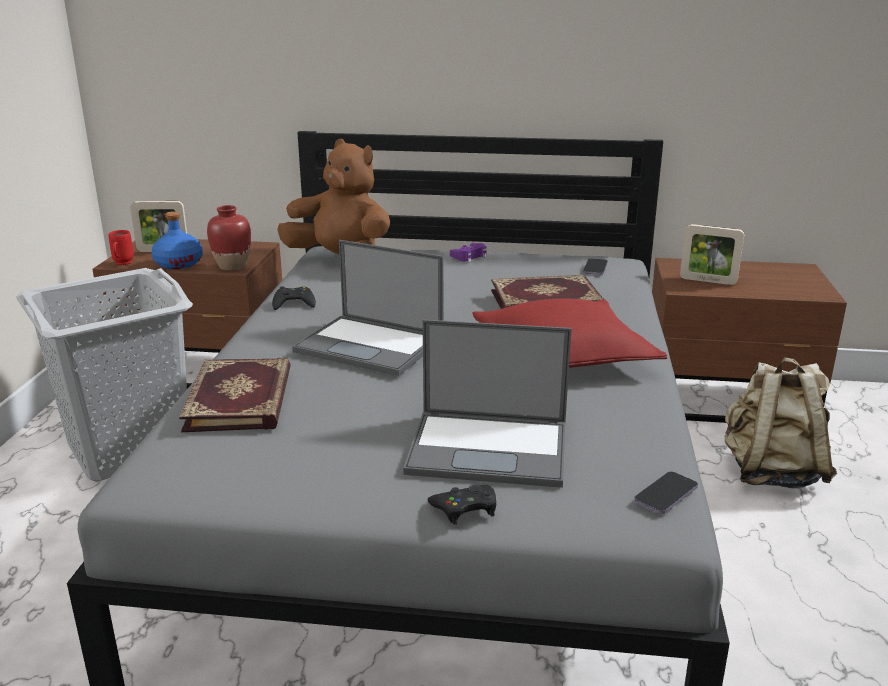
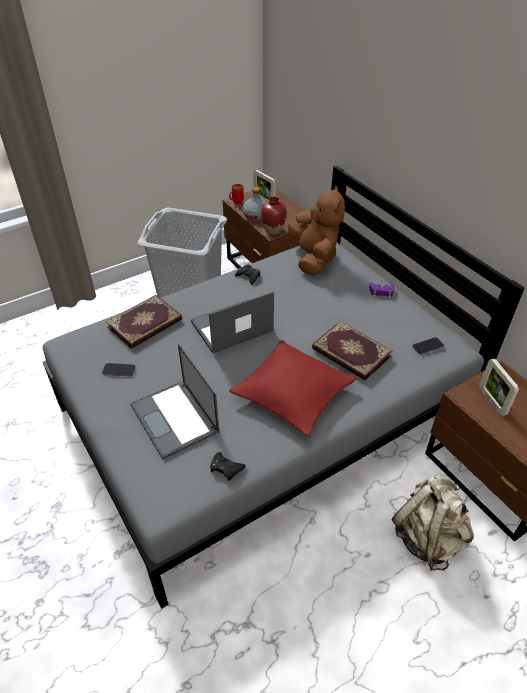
camera: 50 degrees right, 20 degrees up
blue bottle [151,211,203,269] -> grey bottle [242,187,267,221]
laptop [292,240,444,376] -> laptop turned 75 degrees clockwise [191,291,274,353]
black game controller [427,485,496,525] -> black game controller moved to [210,452,246,481]
phone [634,471,698,514] -> phone moved to [102,363,135,376]

